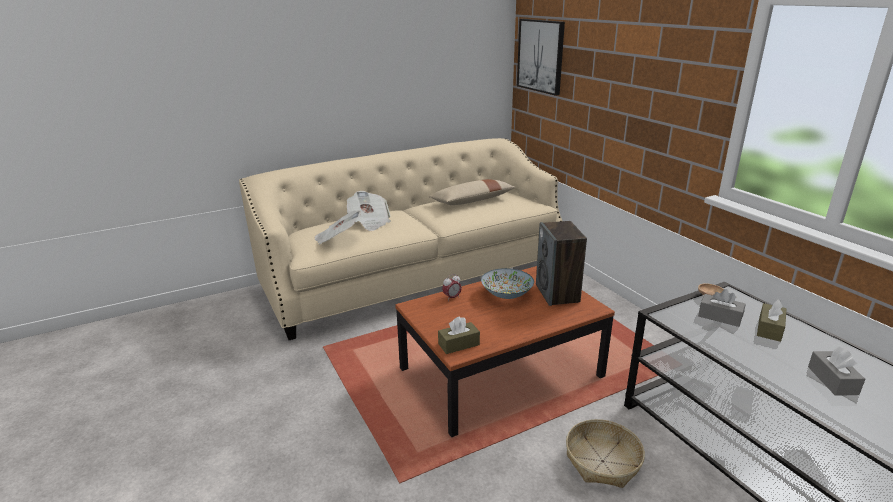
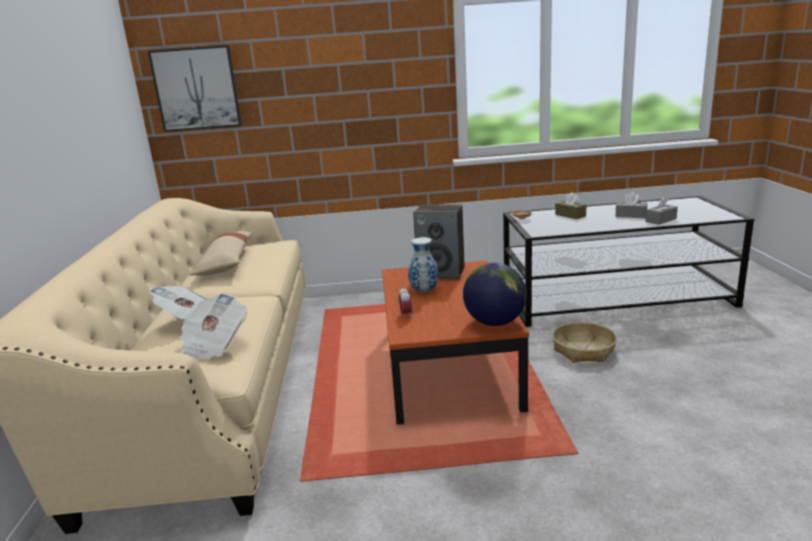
camera: 65 degrees left, 5 degrees down
brown tissue box [438,316,480,354] -> globe [463,263,527,326]
bowl [481,268,534,299] -> vase [408,237,439,293]
grey tissue box [698,289,746,327] -> grey tissue box moved to [645,196,678,225]

